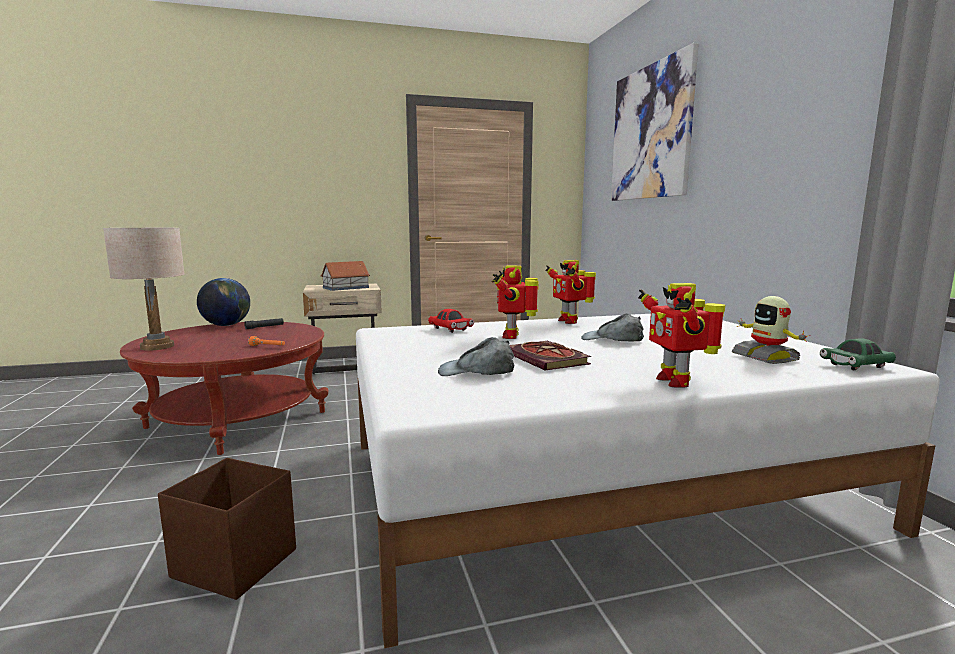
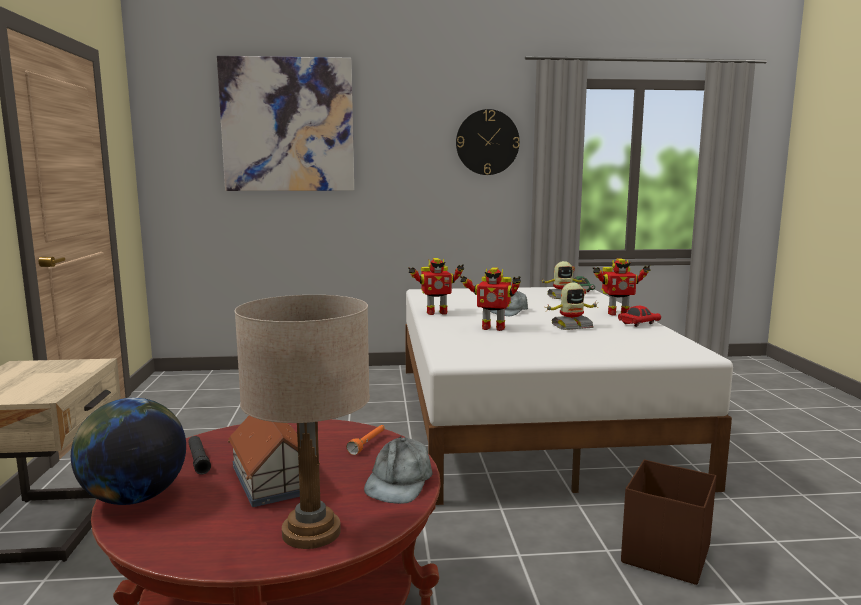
camera: 80 degrees left, 0 degrees up
toy house [321,261,370,291] -> toy house moved to [228,416,320,507]
red toy car [428,309,474,333] -> red toy car moved to [618,305,661,327]
grey cap [438,337,514,376] -> grey cap moved to [364,436,433,504]
book [509,341,591,370] -> toy robot [546,283,599,330]
none -> wall clock [456,109,520,175]

